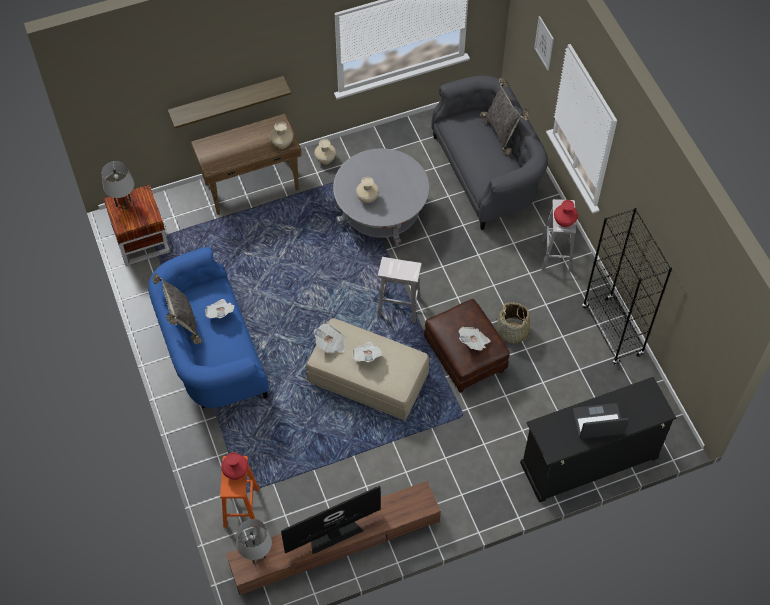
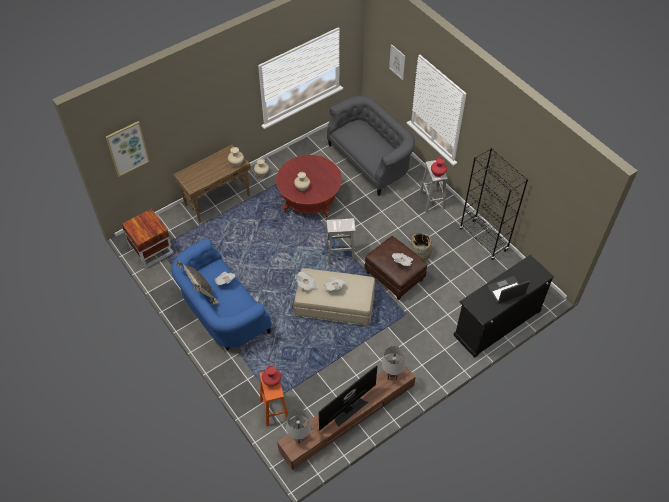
camera: 15 degrees left, 5 degrees down
grey table lamp [101,161,134,209] -> grey table lamp moved to [381,346,406,380]
shelf [168,76,291,128] -> none
grey coffee table [333,148,429,247] -> red coffee table [276,155,342,218]
pillow [479,77,529,156] -> none
none -> picture [106,121,150,177]

